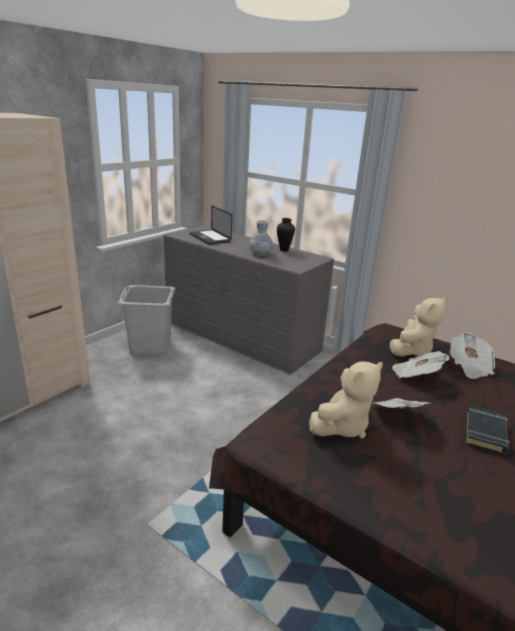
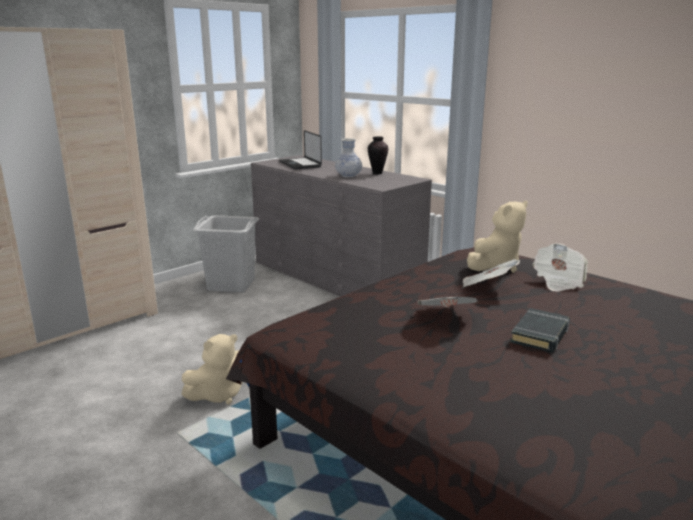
camera: 10 degrees right, 5 degrees down
beige plush toy [309,361,383,439] -> beige plush toy moved to [181,334,243,405]

